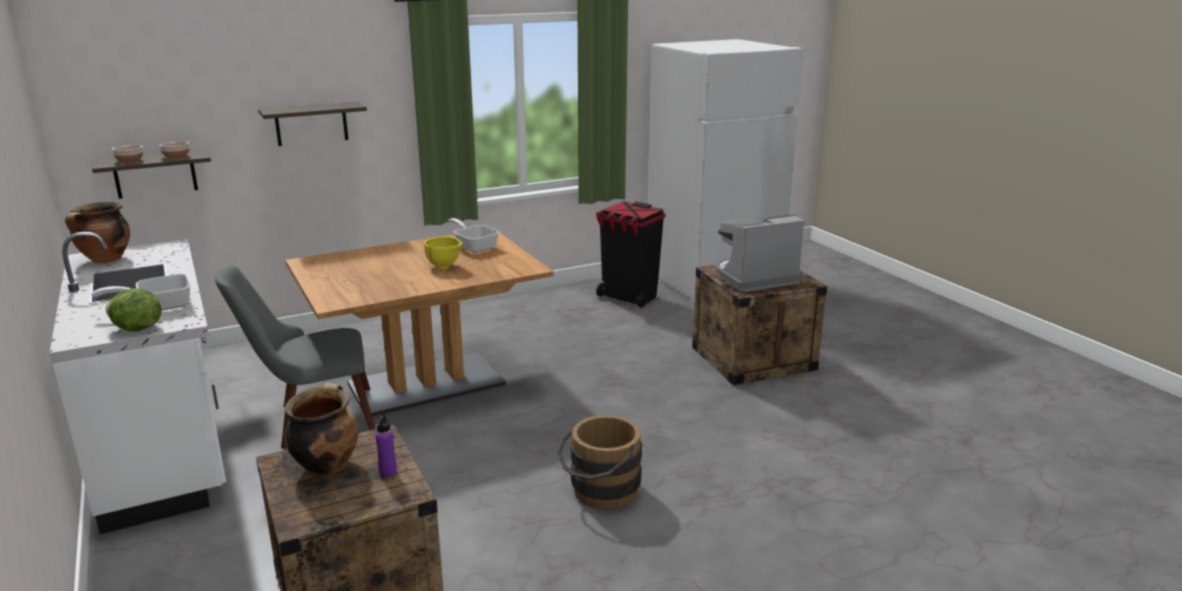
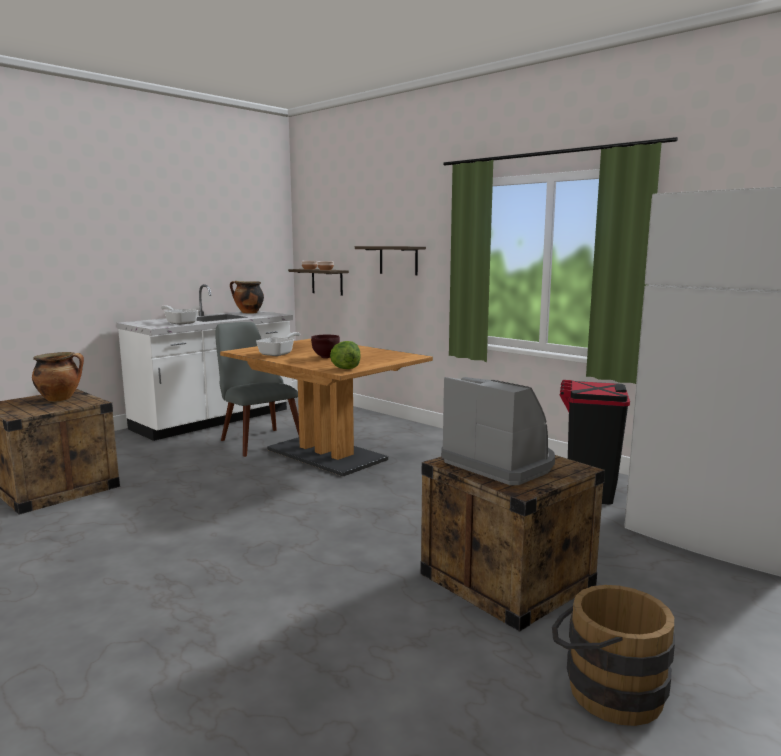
camera: 70 degrees right, 10 degrees down
lettuce [106,288,162,331] -> lettuce moved to [330,341,361,369]
purple bottle [375,414,397,477] -> none
yellow bowl [424,236,462,269] -> brown bowl [311,335,340,358]
frying pan [448,218,499,253] -> frying pan moved to [256,332,300,356]
brown bucket [557,415,642,510] -> brown bucket moved to [552,585,675,726]

